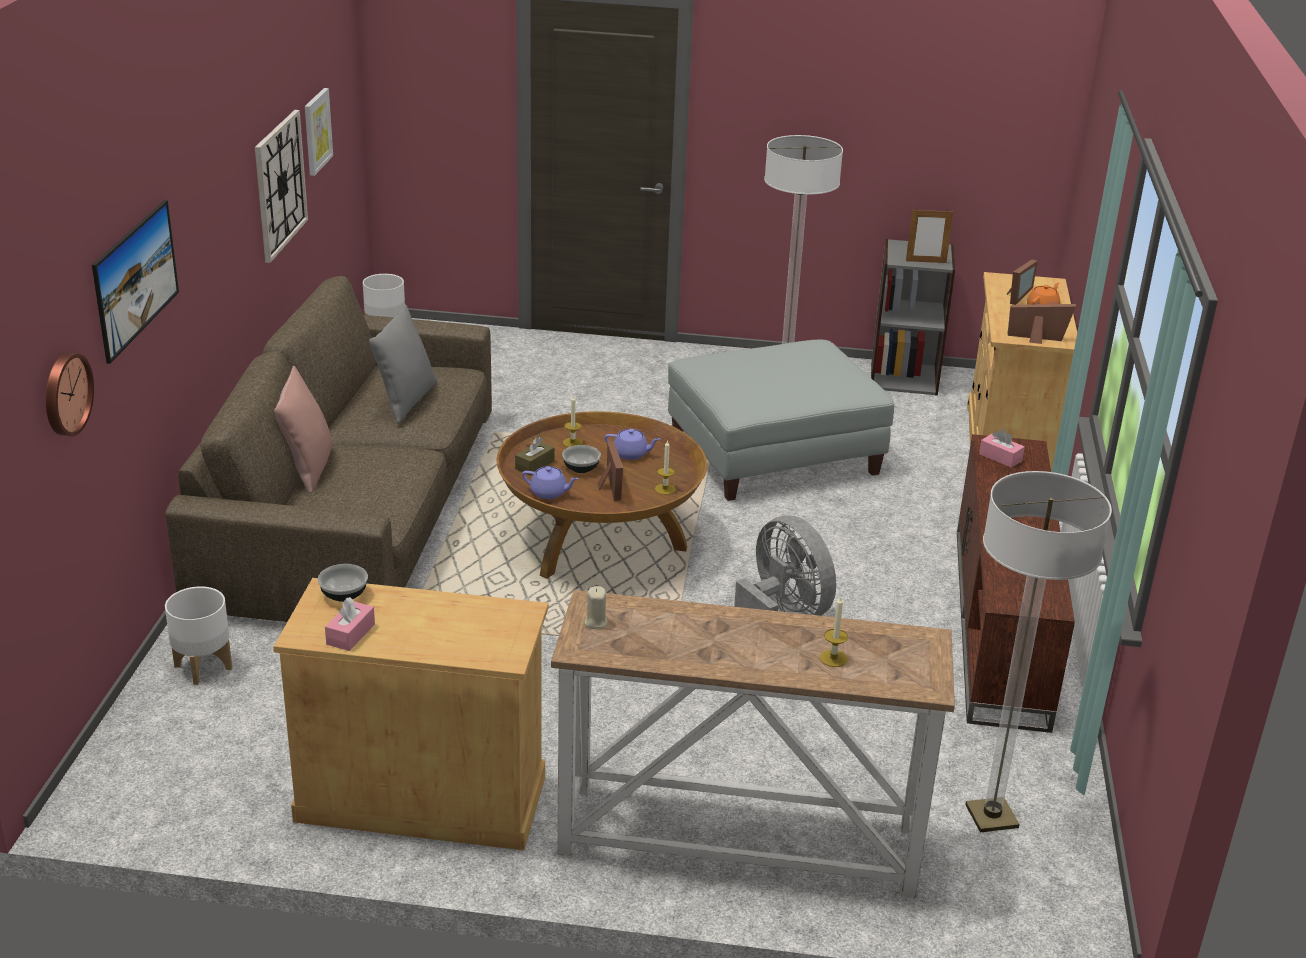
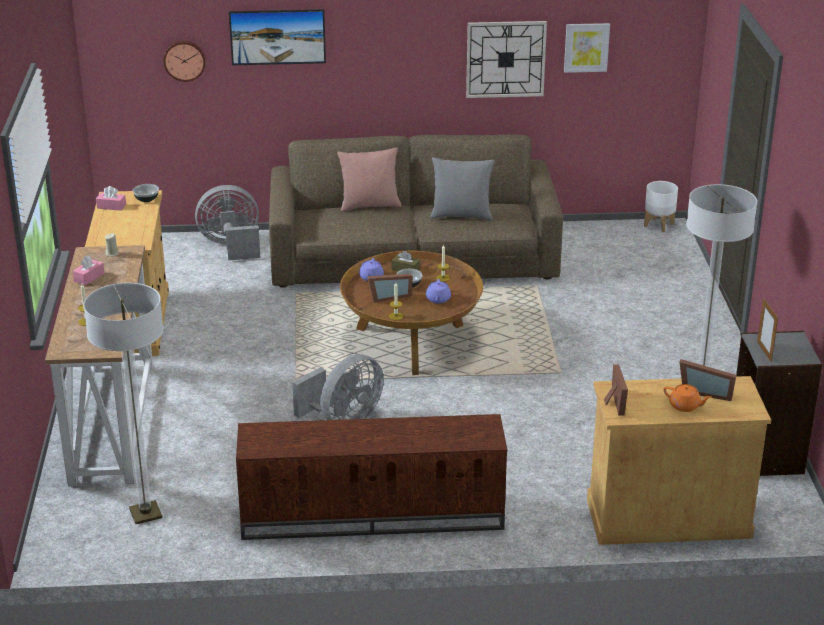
camera: 80 degrees right, 0 degrees up
white planter [165,586,232,685] -> grey fan [195,185,260,260]
grey ottoman [668,340,894,501] -> none
pink tissue box [979,429,1025,468] -> pink tissue box moved to [73,255,105,285]

